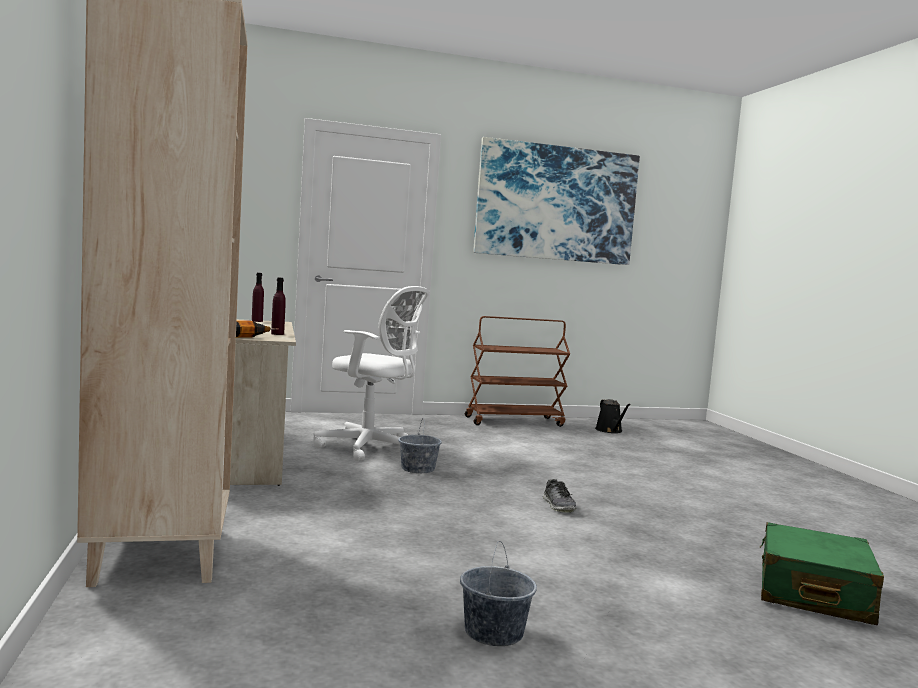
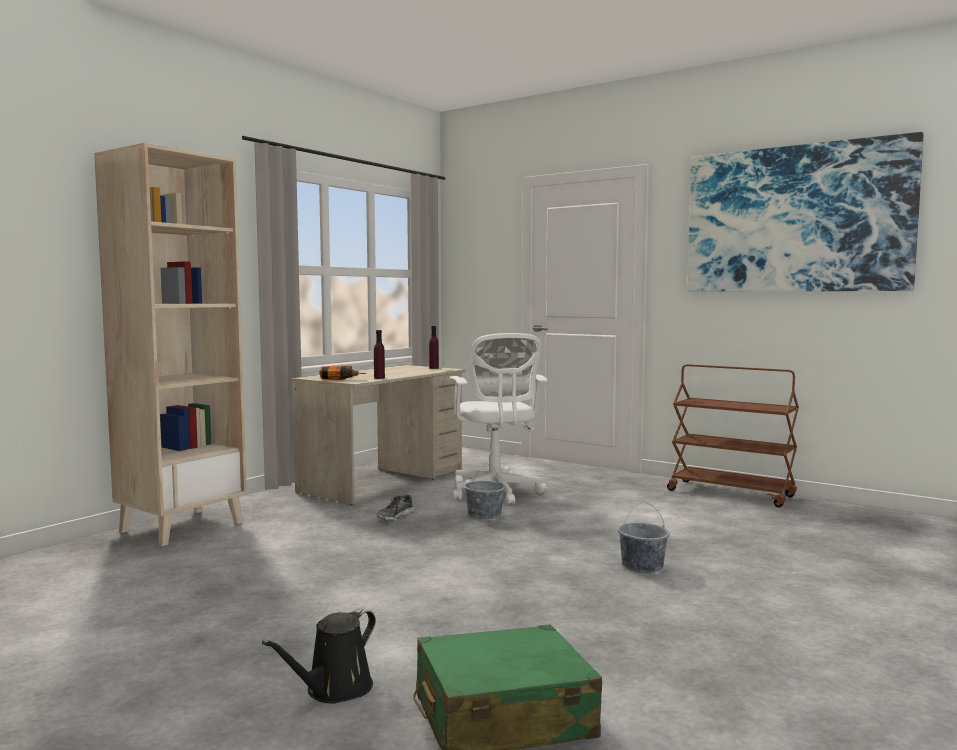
camera: 50 degrees right, 0 degrees up
grey bucket [460,541,537,646] -> grey bucket moved to [617,502,670,573]
shoe [542,479,576,513] -> shoe moved to [377,494,414,522]
black watering can [595,399,631,433] -> black watering can moved to [262,609,376,703]

